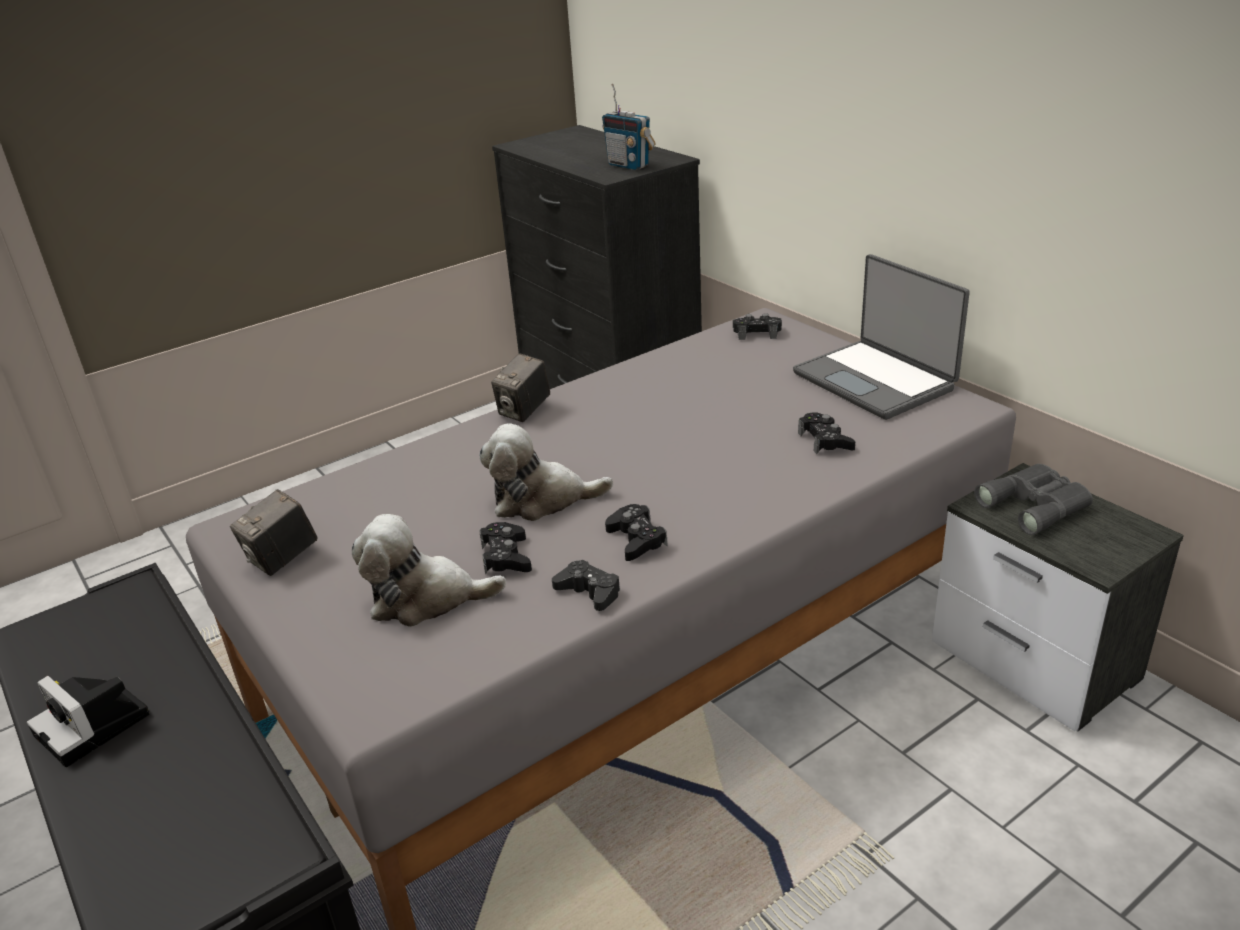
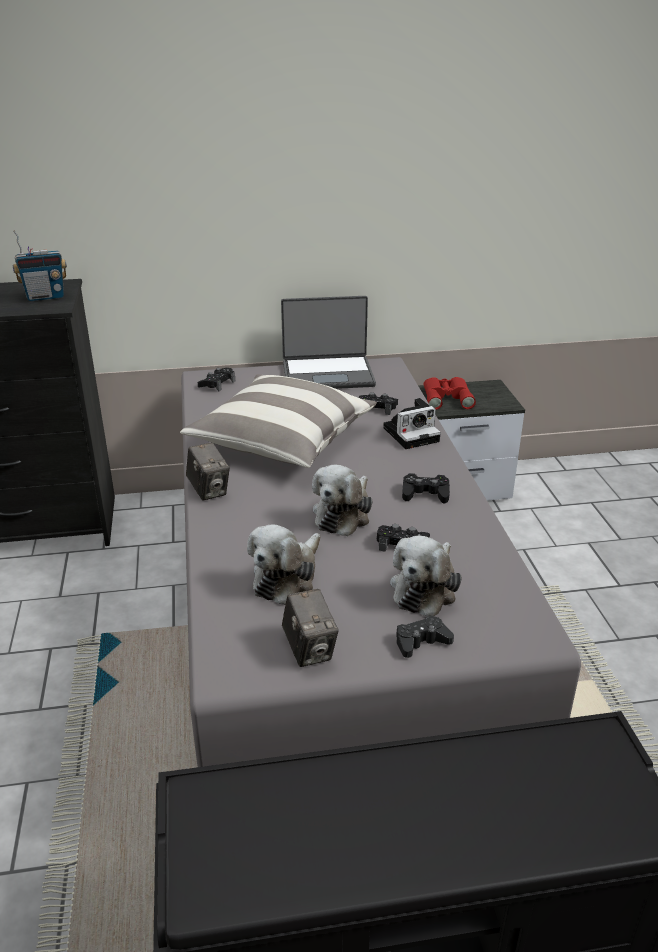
camera: 65 degrees left, 0 degrees up
camera [27,676,150,767] -> camera moved to [383,398,441,449]
black game controller [552,560,620,611] -> black game controller moved to [396,615,454,658]
grey binoculars [974,464,1093,535] -> red binoculars [424,377,476,410]
none -> pillow [180,374,377,468]
none -> plush toy [247,524,321,605]

